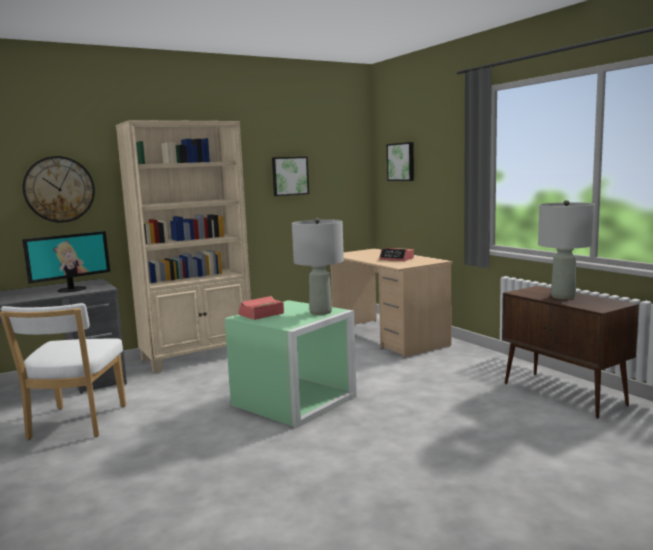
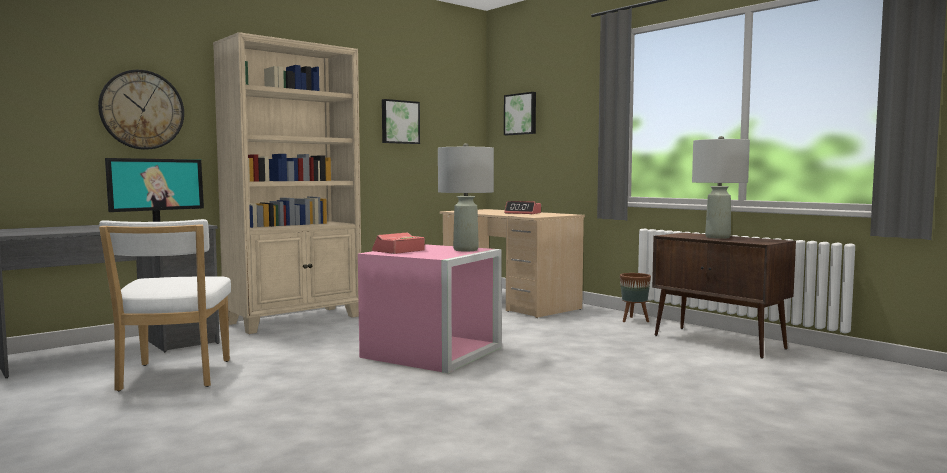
camera: 10 degrees left, 5 degrees down
green storage box [225,300,357,428] -> pink storage box [358,244,502,373]
none -> brown planter [620,273,651,322]

